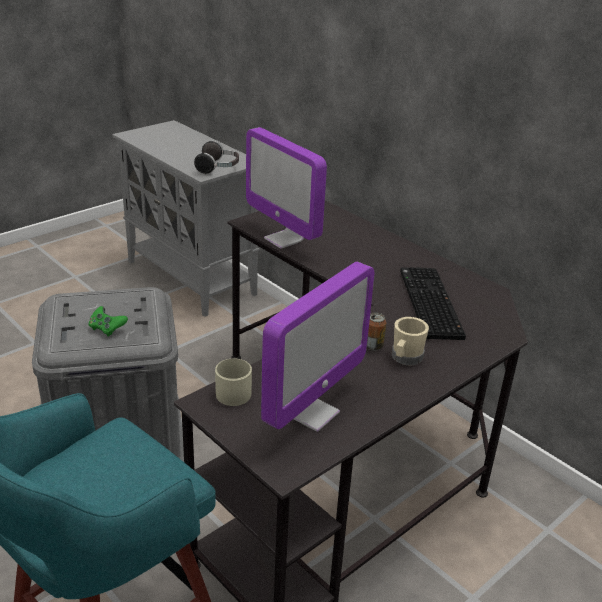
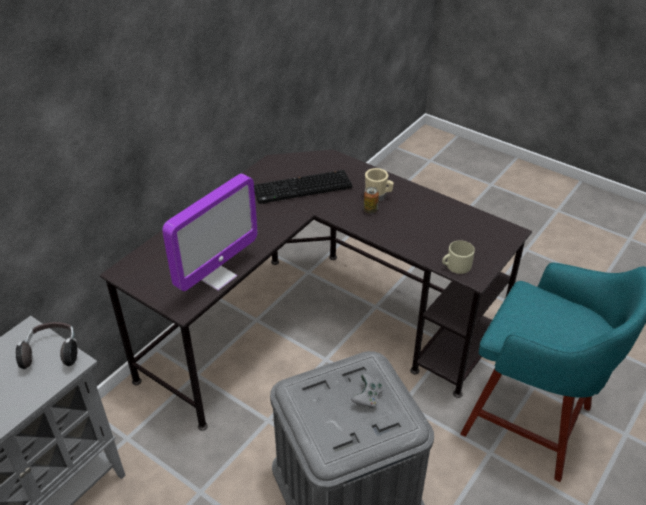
camera: 100 degrees left, 10 degrees up
green game controller [88,306,128,337] -> grey game controller [351,374,383,408]
monitor [261,262,374,432] -> none

